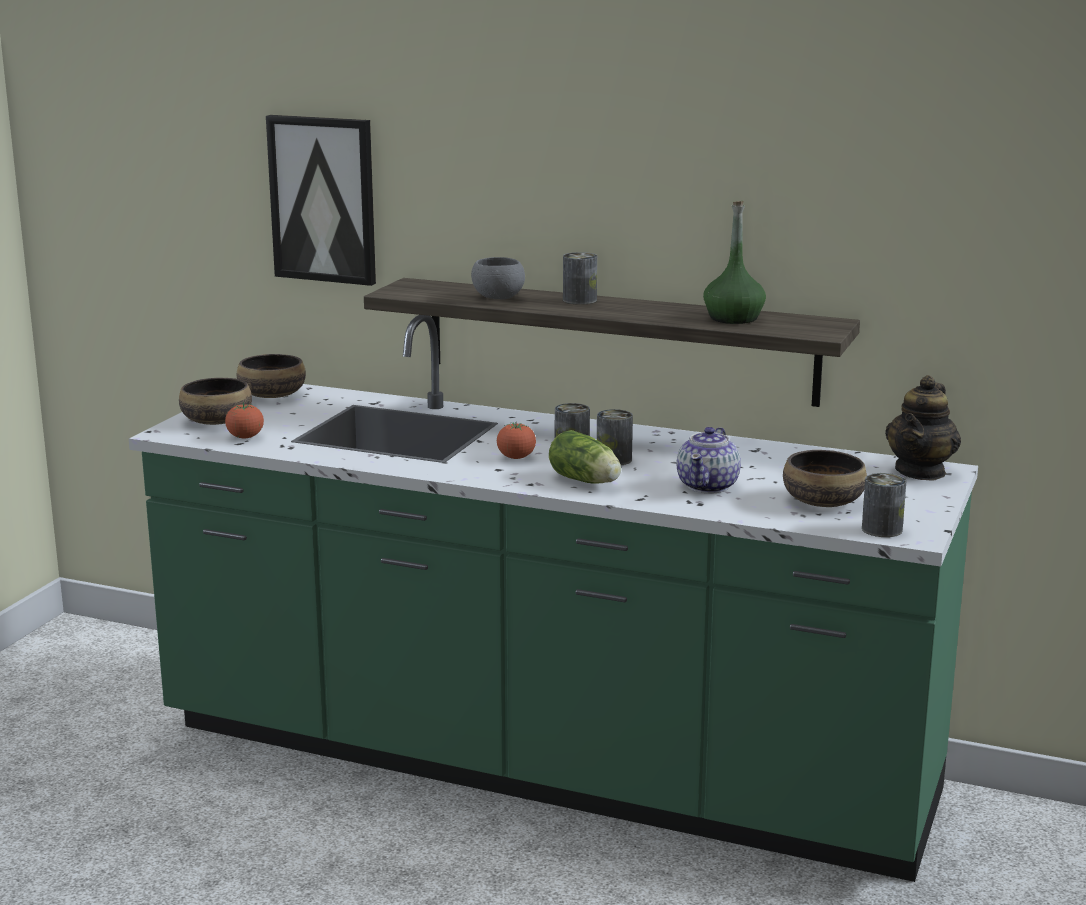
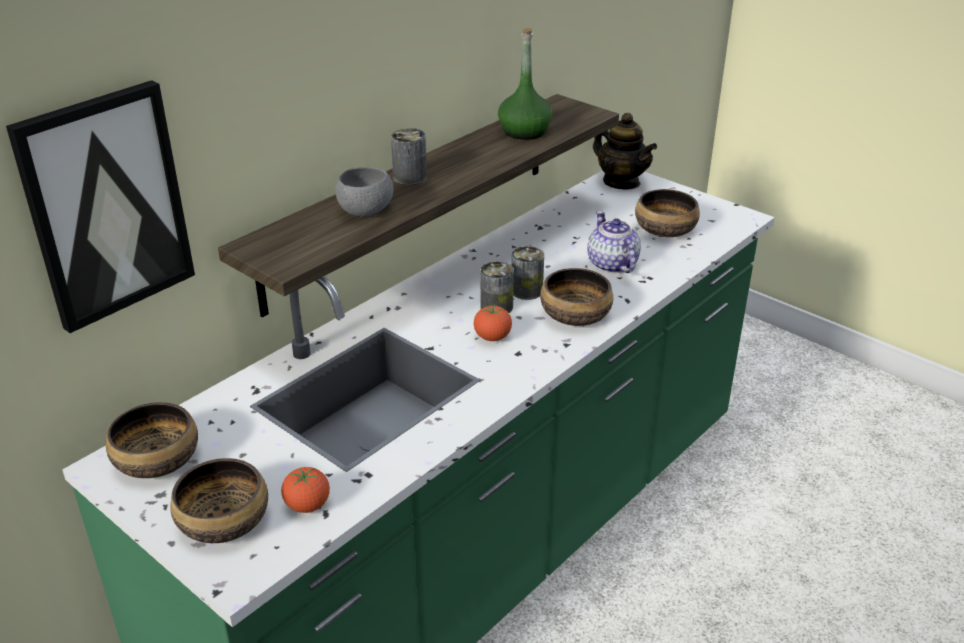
camera: 70 degrees left, 15 degrees up
lettuce [549,430,621,484] -> bowl [540,268,613,326]
teapot [677,427,741,493] -> teapot turned 150 degrees counterclockwise [587,211,641,273]
can [862,473,907,537] -> none

